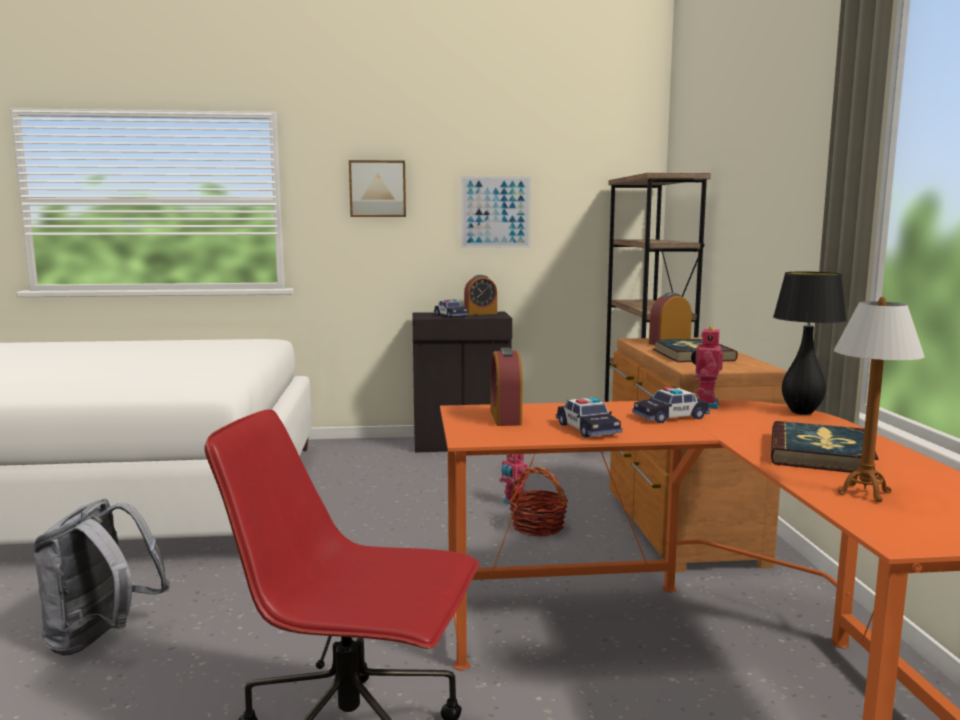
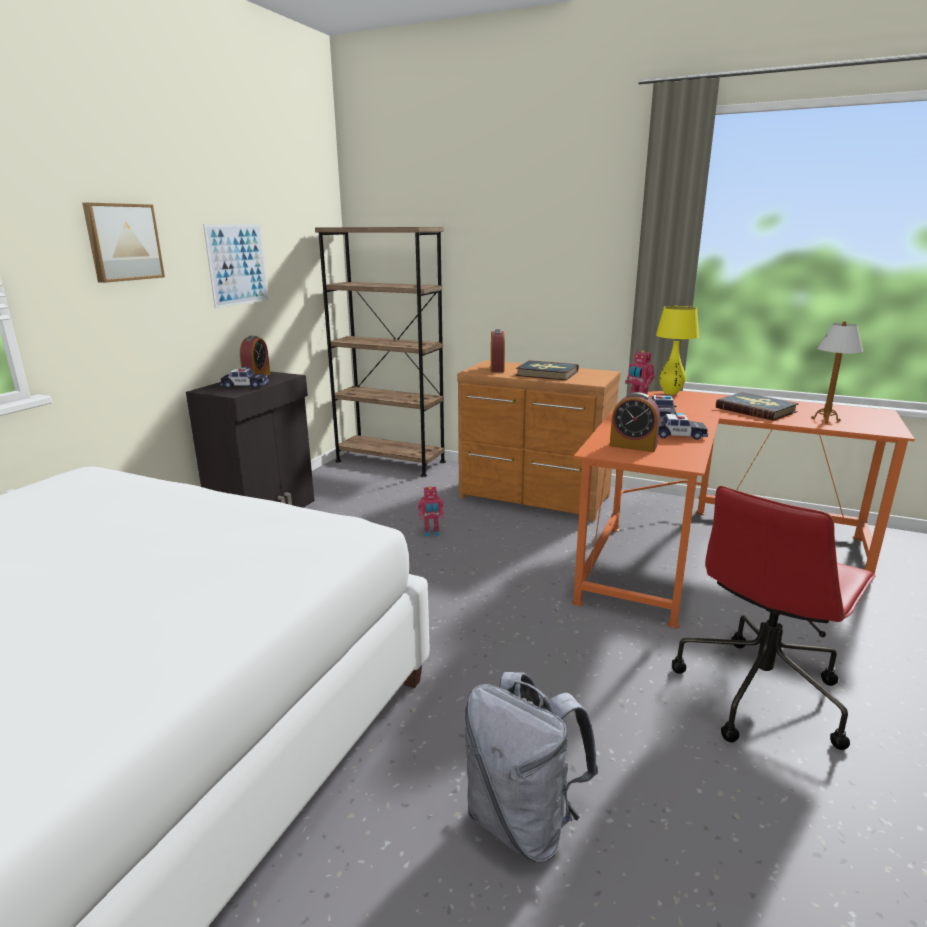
camera: 60 degrees left, 10 degrees up
basket [509,467,568,536] -> none
black table lamp [773,272,847,415] -> yellow table lamp [656,306,699,395]

